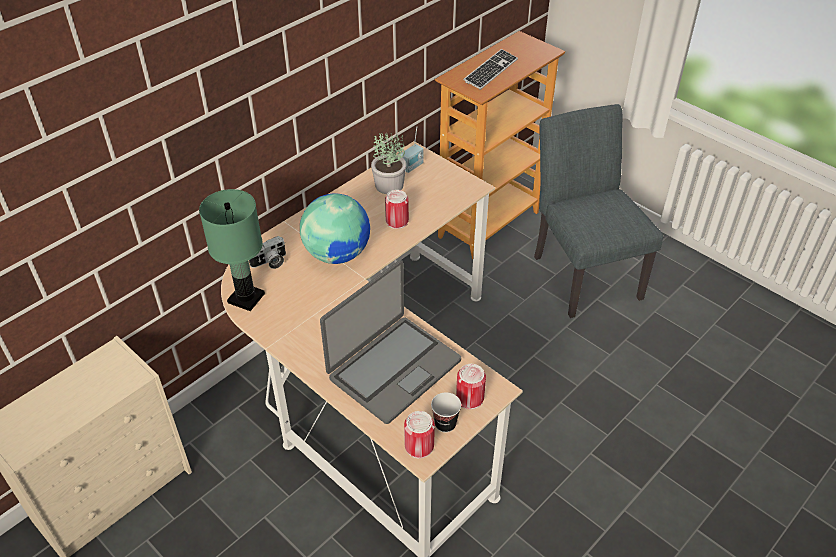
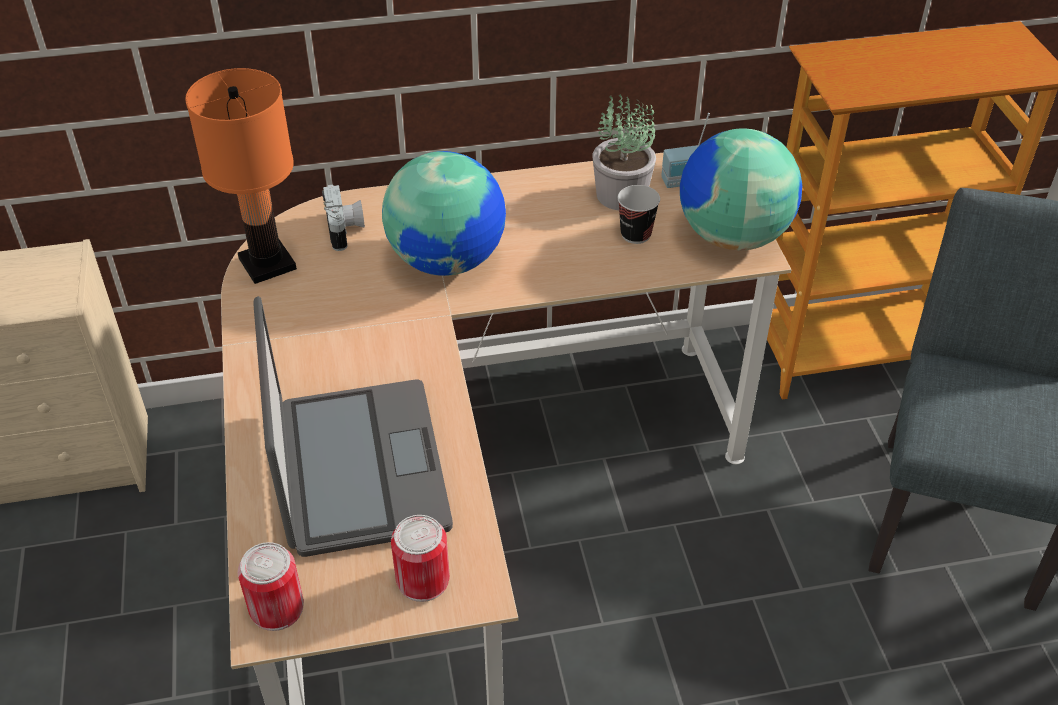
camera: 35 degrees right, 0 degrees up
green table lamp [199,189,265,311] -> orange table lamp [185,68,297,284]
camera [249,236,286,269] -> camera turned 105 degrees counterclockwise [322,184,365,251]
laptop [320,260,461,424] -> laptop turned 90 degrees counterclockwise [253,296,453,557]
can [385,190,409,229] -> none
cup [431,392,461,433] -> cup moved to [618,185,660,244]
keyboard [463,49,518,90] -> none
none -> globe [680,128,802,250]

